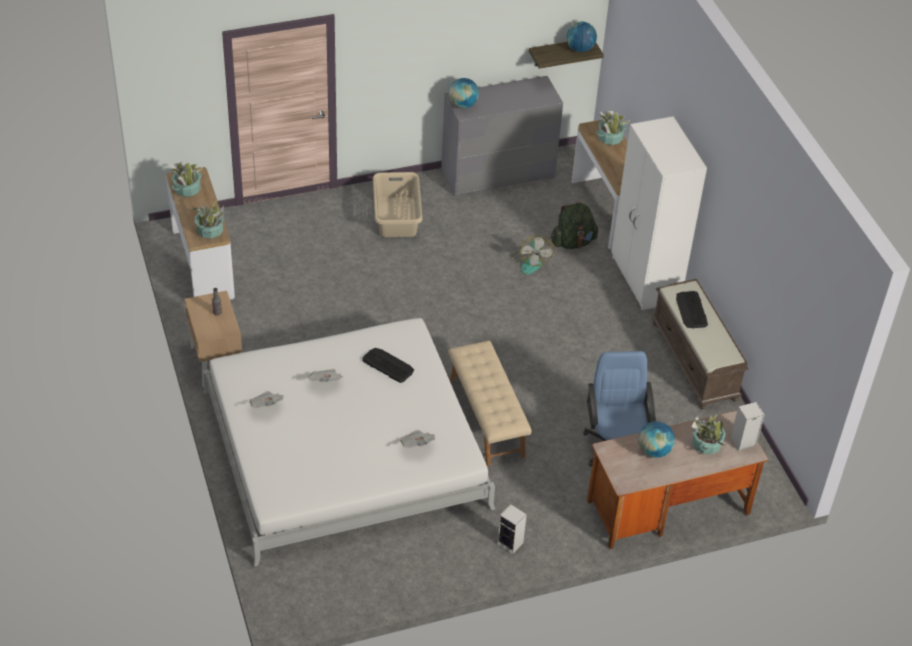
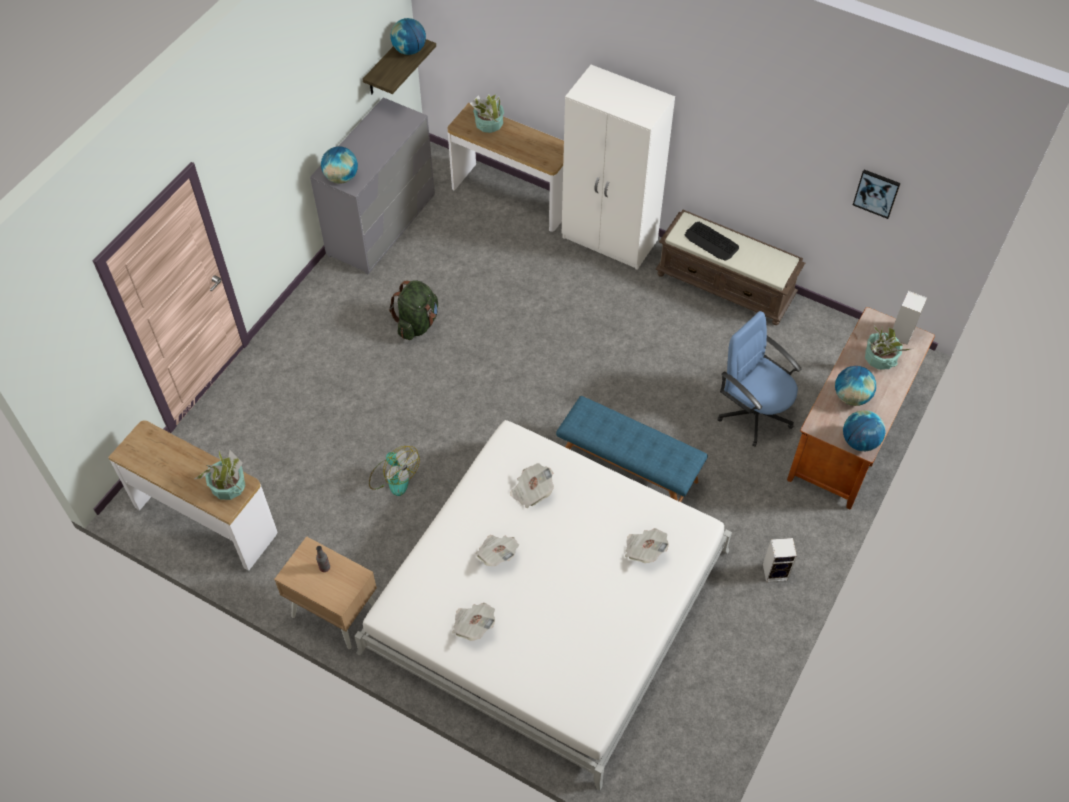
camera: 40 degrees left, 10 degrees up
potted plant [169,161,203,197] -> none
keyboard [362,348,414,383] -> newspaper [510,463,554,508]
beige laundry basket [373,172,422,237] -> none
beige bench [448,341,532,466] -> blue bench [556,396,708,502]
fan [510,236,554,274] -> fan moved to [369,446,420,496]
green backpack [551,202,599,249] -> green backpack moved to [389,280,438,340]
none -> globe [843,410,886,451]
none -> picture [853,170,901,219]

